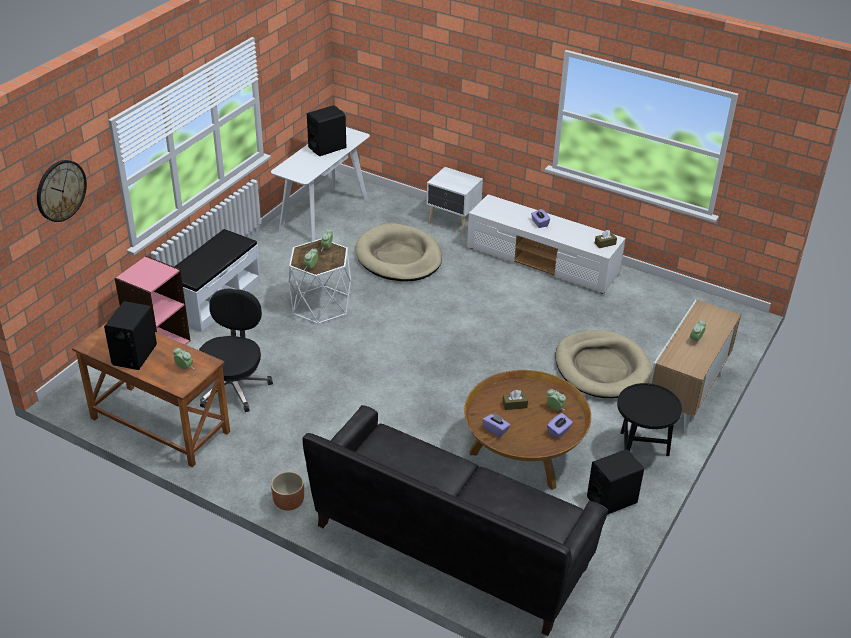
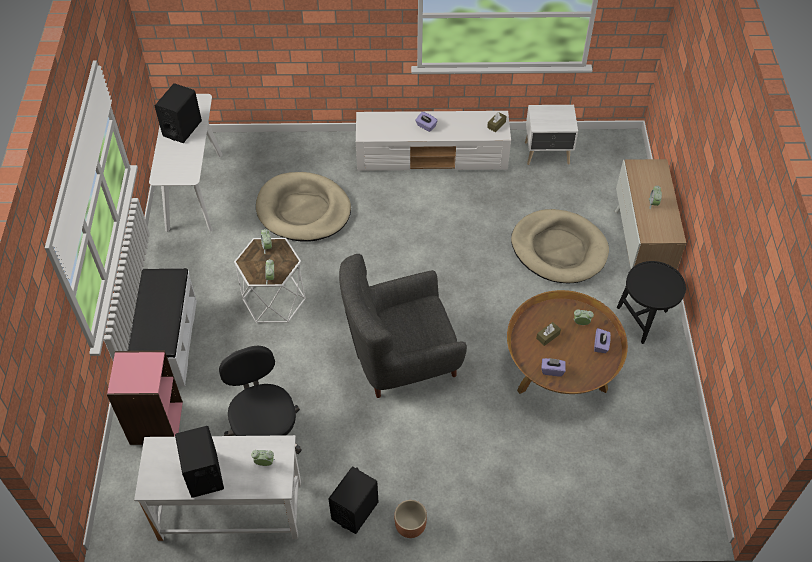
camera: 30 degrees left, 15 degrees up
wall clock [37,160,87,222] -> none
brown desk [72,323,230,468] -> white desk [134,435,301,541]
black sofa [303,405,608,636] -> none
white nightstand [427,167,483,234] -> white nightstand moved to [525,105,578,165]
black speaker [587,449,644,515] -> black speaker moved to [328,466,378,534]
none -> grey armchair [339,254,467,398]

